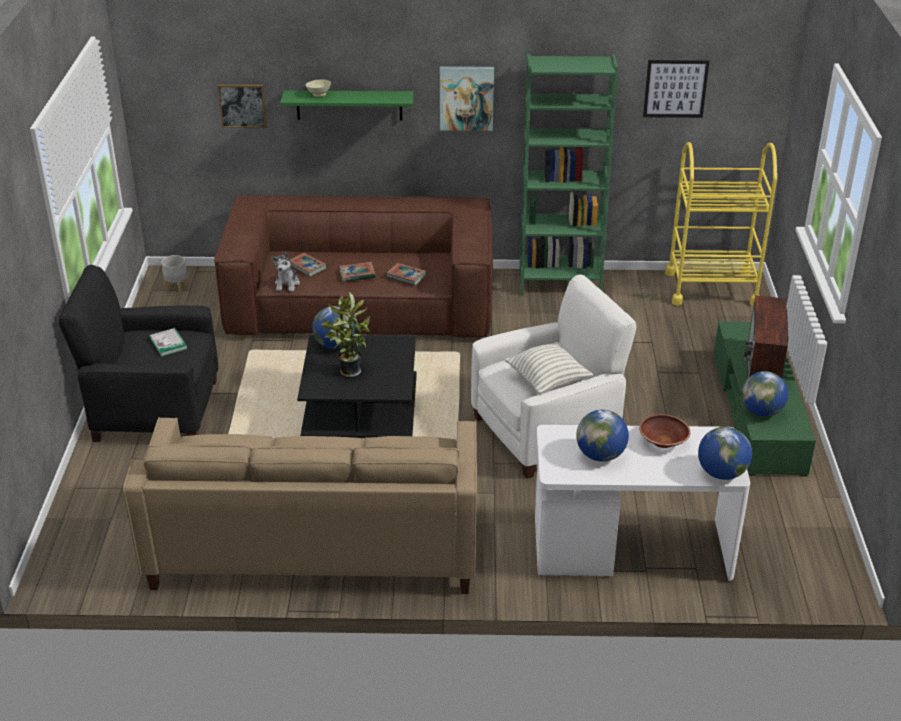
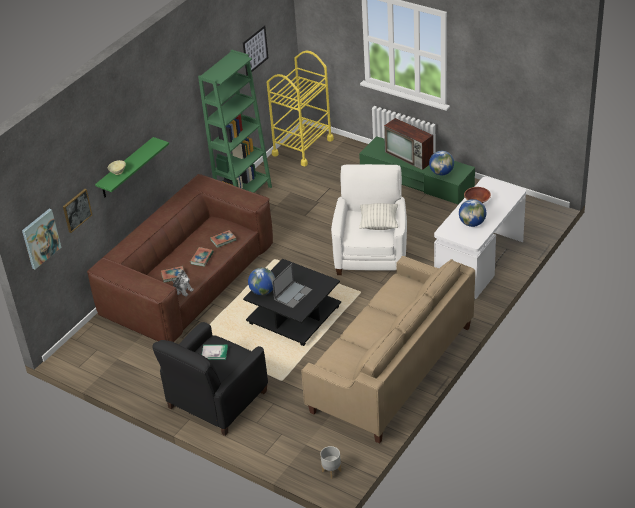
camera: 55 degrees left, 5 degrees up
grey planter [161,255,188,294] -> grey planter moved to [320,446,341,479]
potted plant [321,292,370,377] -> laptop [272,263,313,308]
picture [440,66,494,131] -> picture moved to [22,208,61,270]
globe [698,427,752,480] -> none

